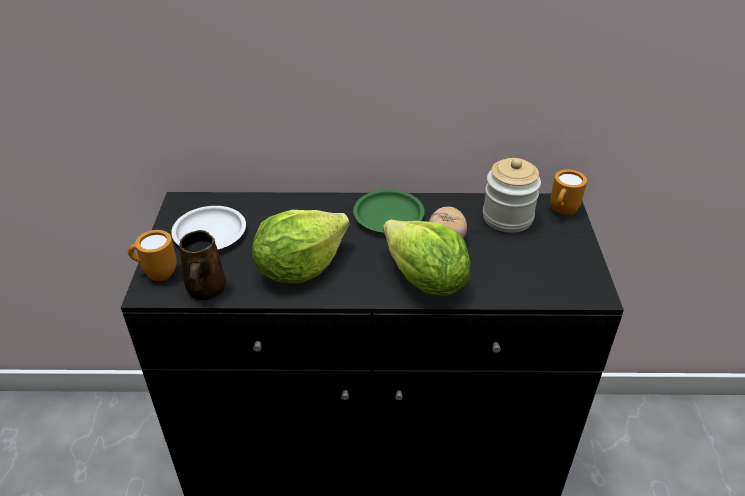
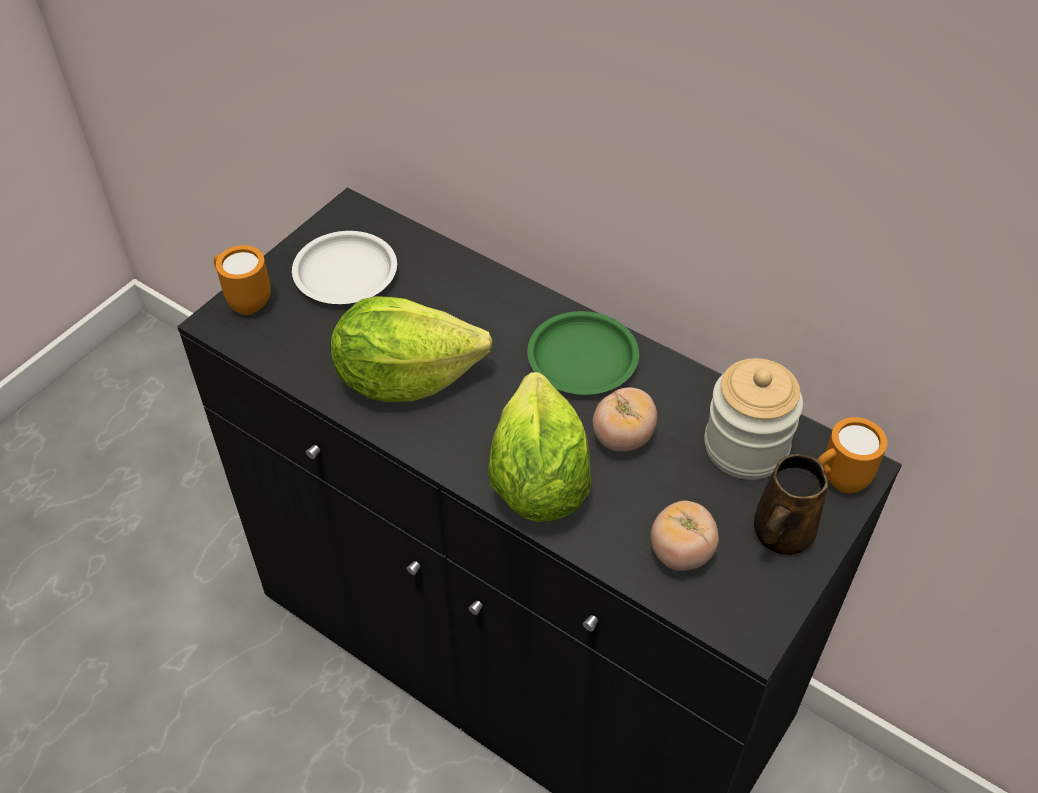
camera: 35 degrees right, 10 degrees up
brown mug [180,230,226,300] -> brown mug moved to [754,454,828,555]
none -> tomato [651,501,719,571]

